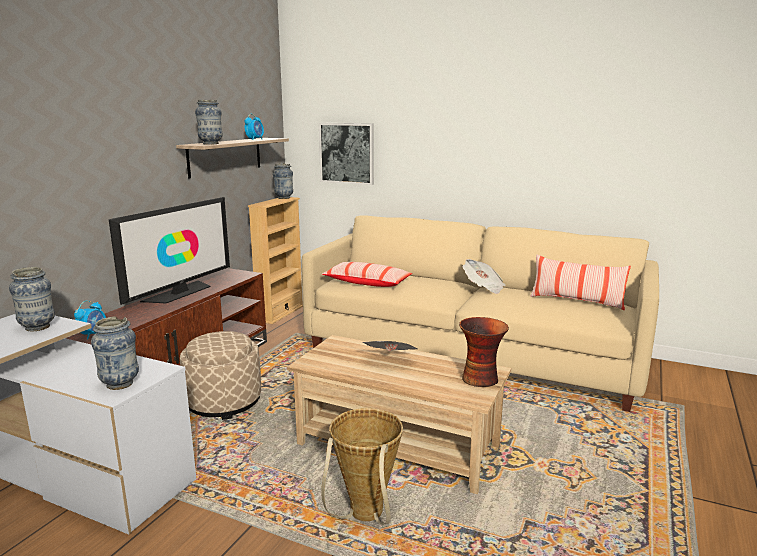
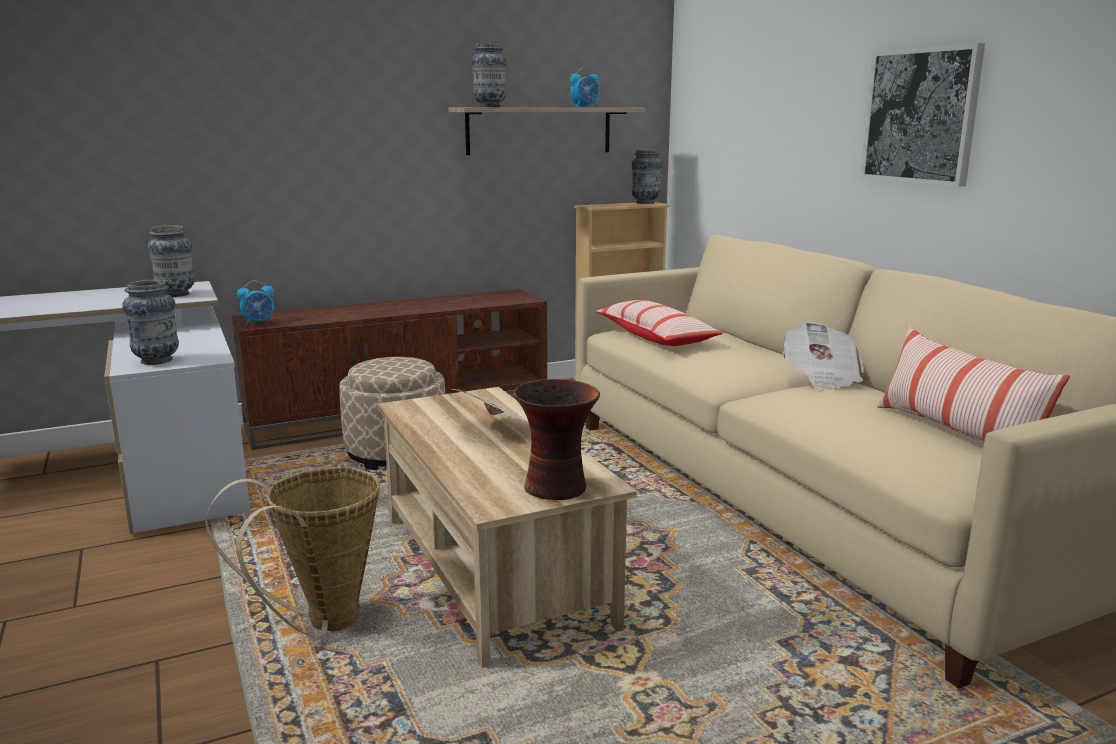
camera: 40 degrees right, 0 degrees up
television [109,197,230,305] -> none
picture [319,123,374,185] -> picture moved to [860,43,985,187]

